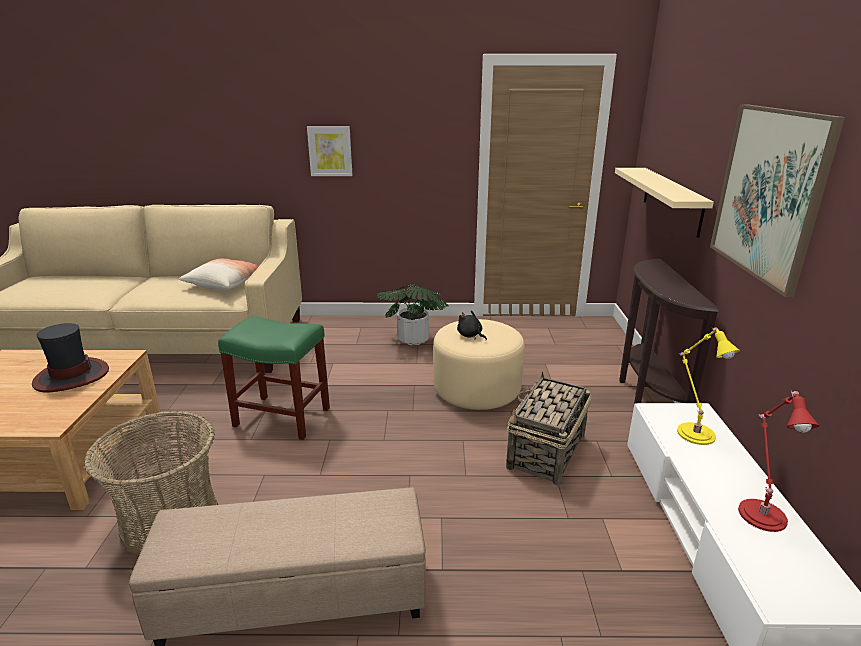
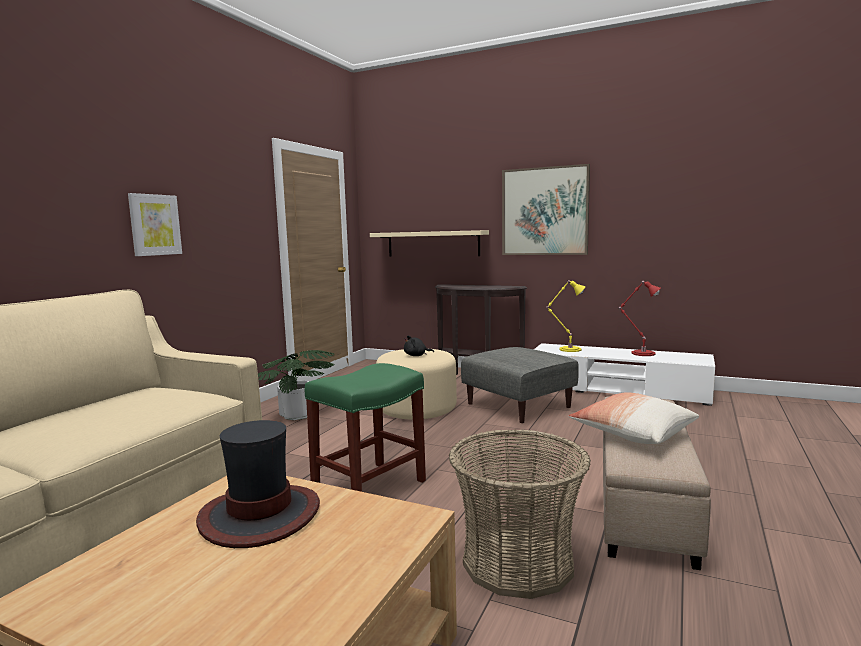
camera: 65 degrees left, 15 degrees down
pillow [179,258,260,290] -> pillow moved to [568,392,699,444]
basket [506,371,591,486] -> grey ottoman [461,347,579,423]

